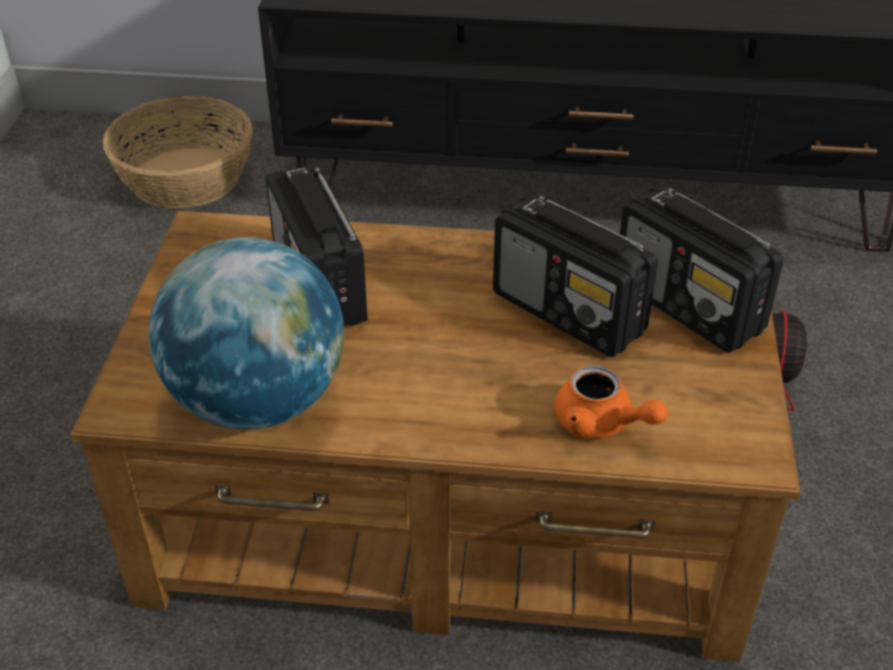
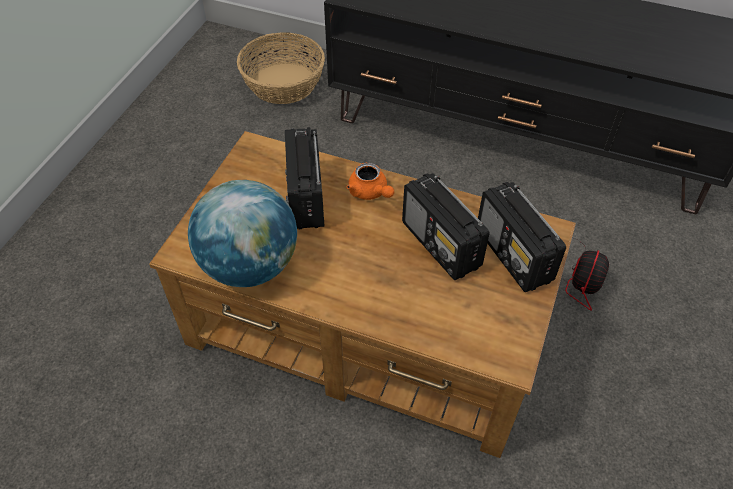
camera: 15 degrees right, 10 degrees up
orange teapot [555,365,668,439] -> orange teapot moved to [347,163,394,200]

